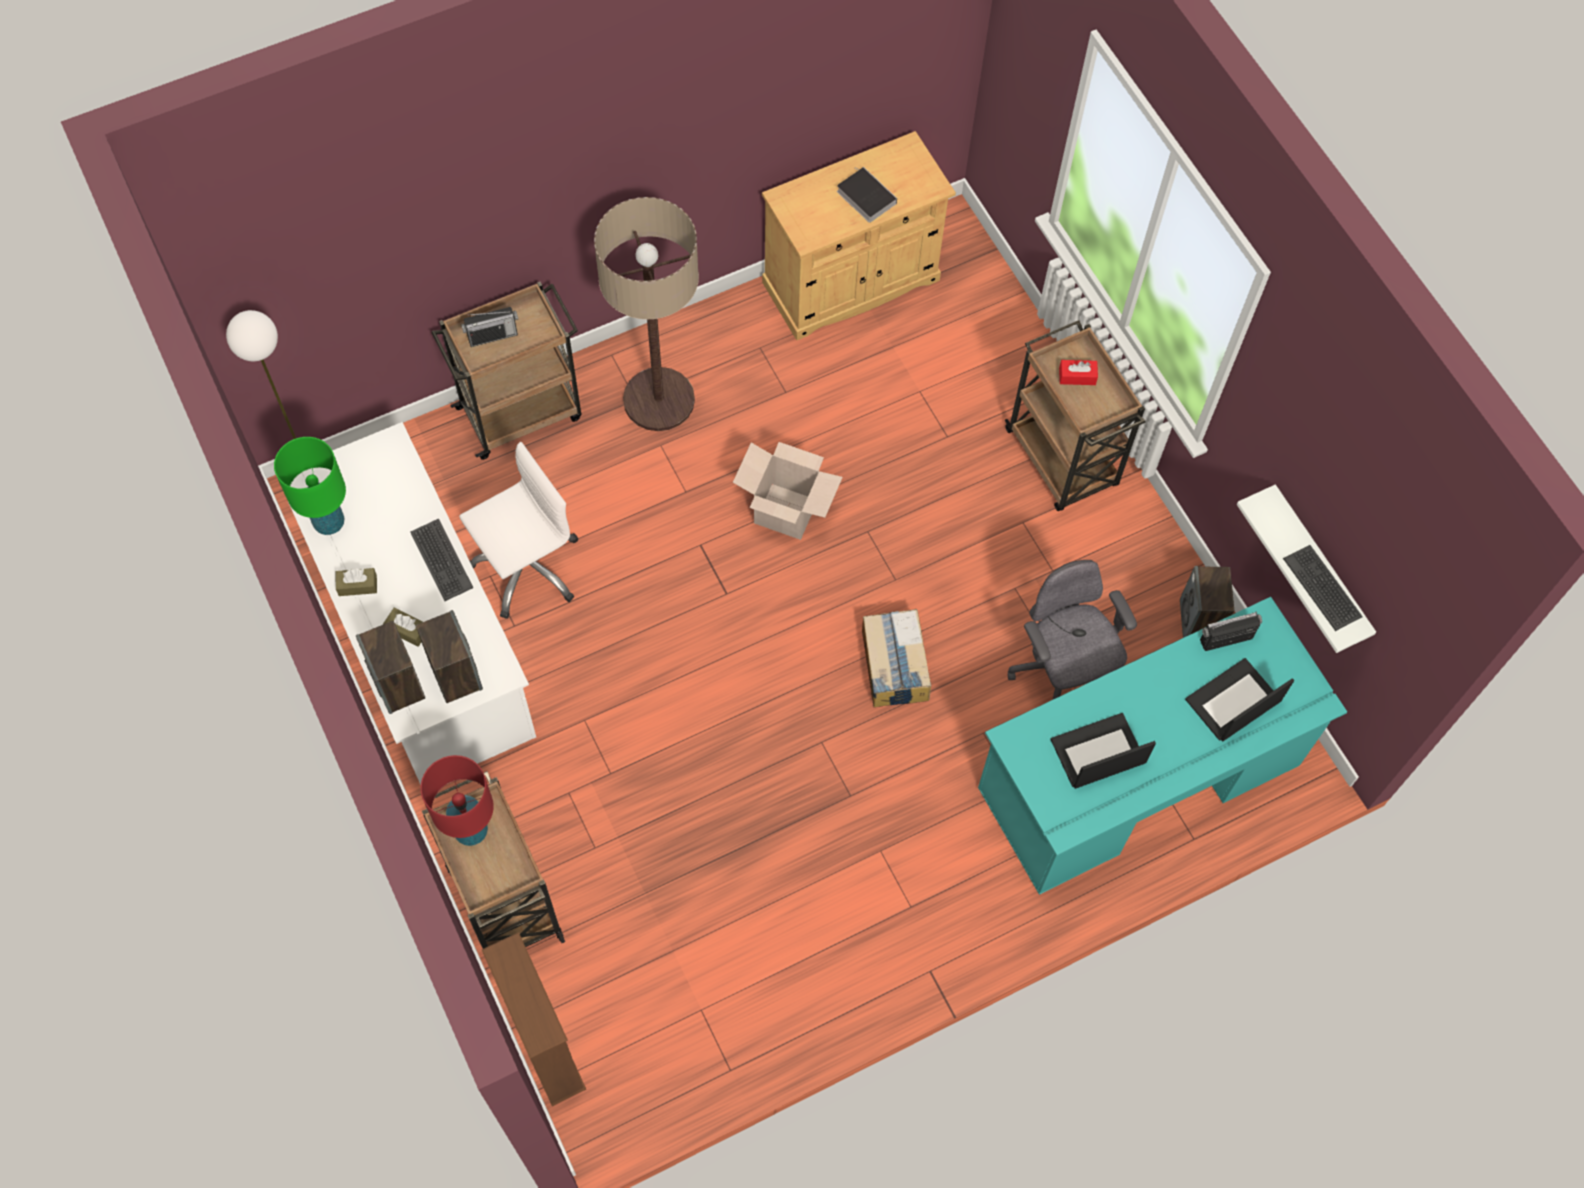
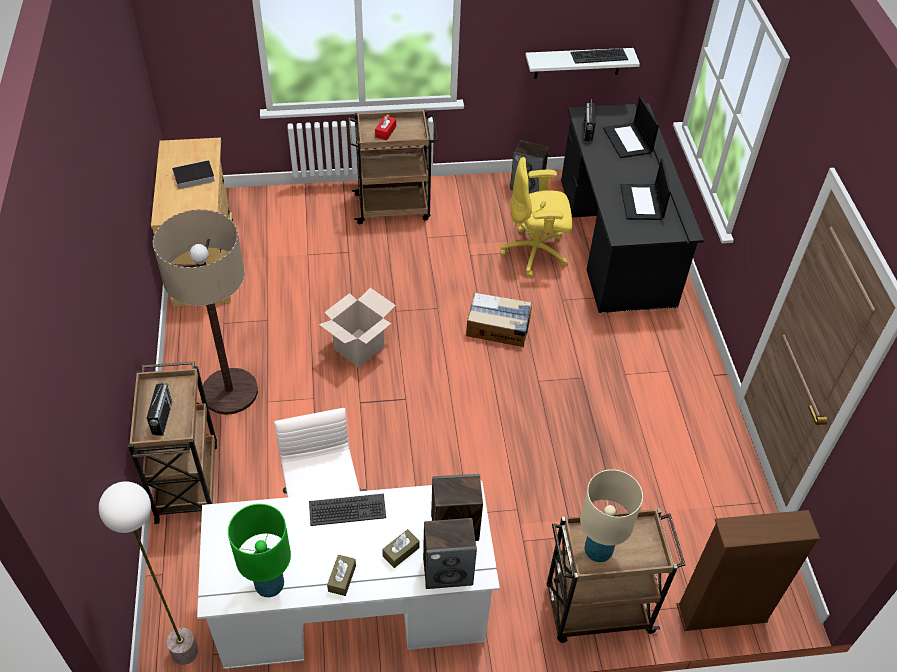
camera: 70 degrees left, 15 degrees down
red table lamp [420,755,494,846] -> beige table lamp [580,469,643,562]
turquoise desk [978,597,1347,895] -> black desk [561,103,704,313]
grey office chair [1008,560,1137,700] -> yellow office chair [500,157,572,277]

